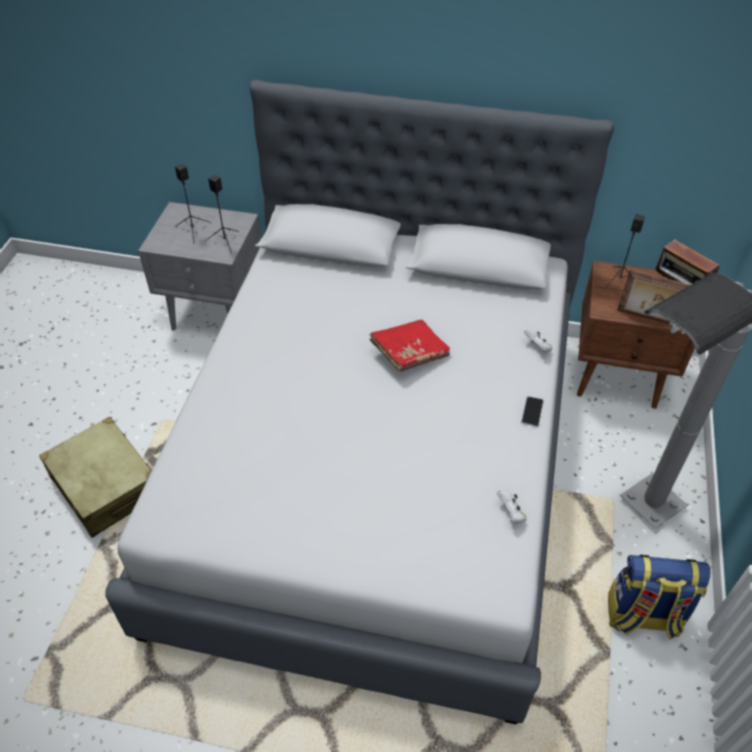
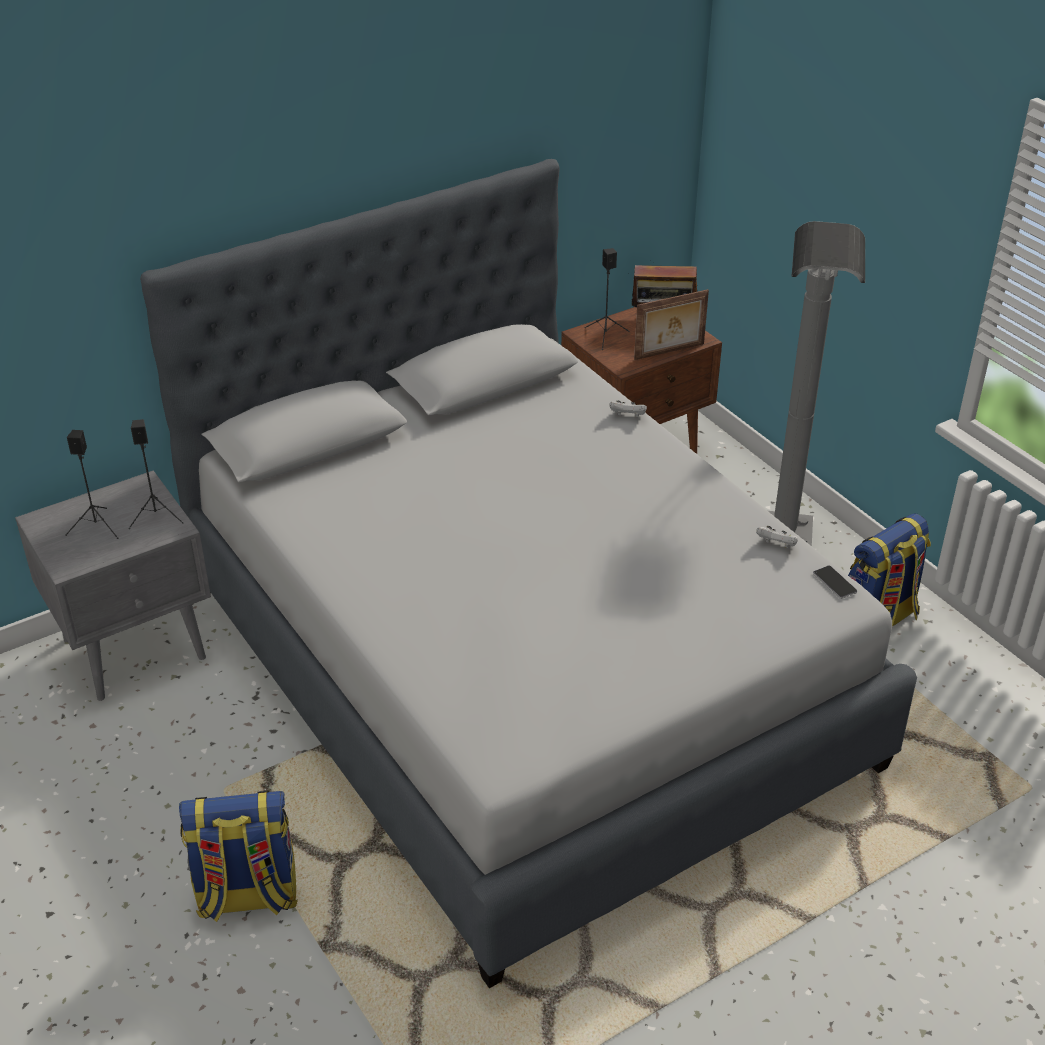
camera: 45 degrees left, 10 degrees down
beige suitcase [39,417,152,538] -> backpack [179,791,298,922]
red book [370,320,450,372] -> none
phone [521,396,544,427] -> phone moved to [813,566,857,599]

